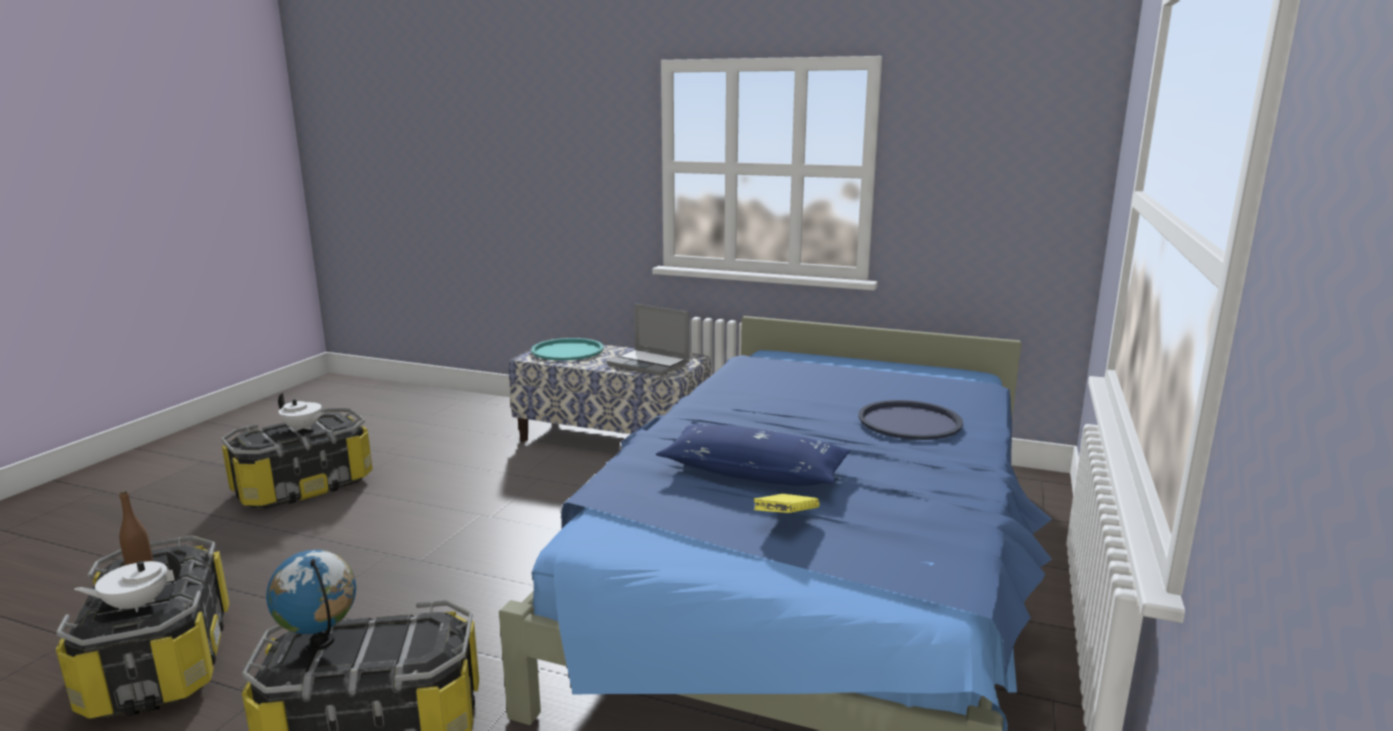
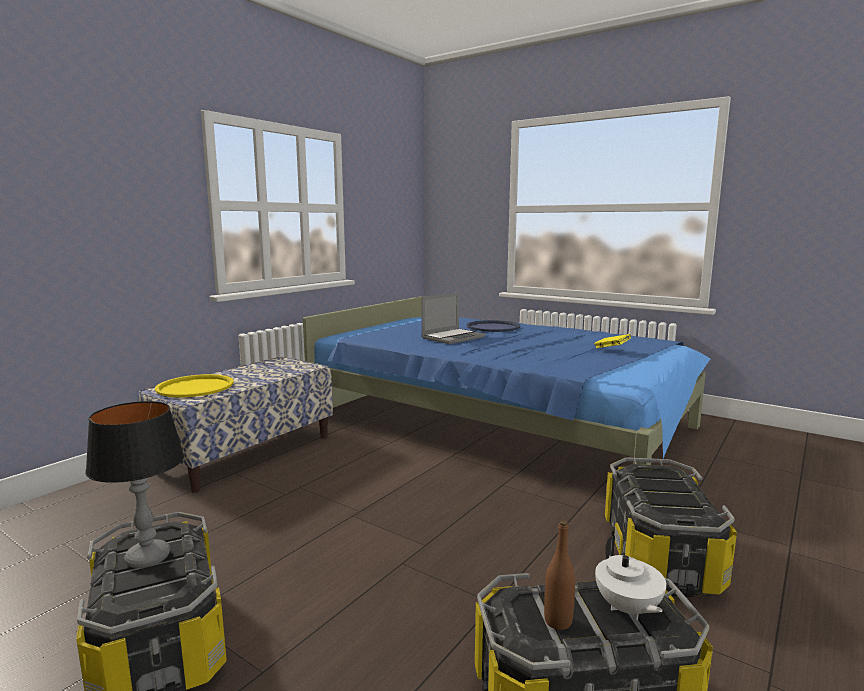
camera: 75 degrees left, 5 degrees down
globe [266,550,356,651] -> none
white teapot [278,393,324,432] -> table lamp [85,401,184,568]
turquoise tray [531,338,604,360] -> yellow tray [155,374,234,397]
laptop [607,304,690,376] -> laptop moved to [421,292,486,344]
blue pillow [656,424,851,486] -> none

